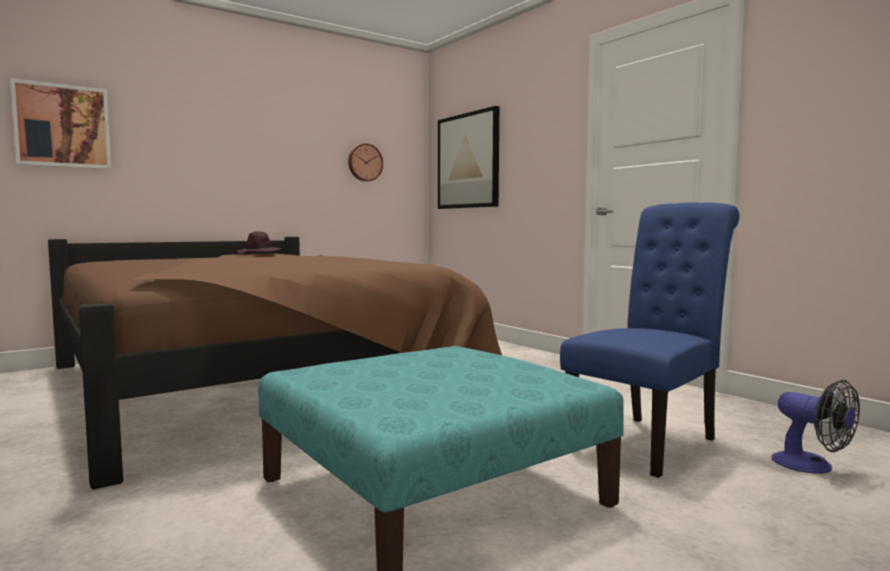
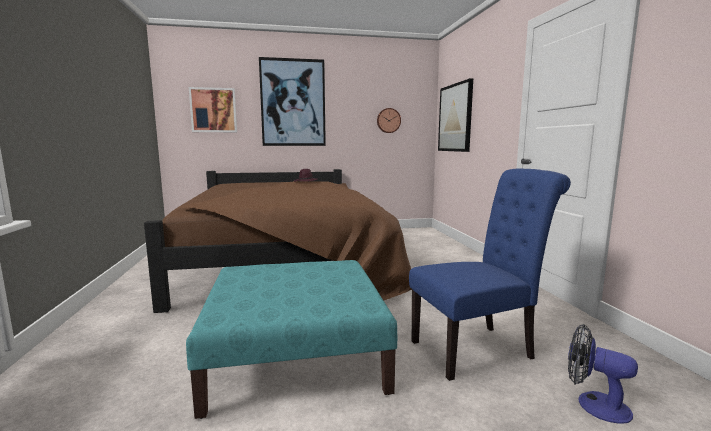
camera: 25 degrees right, 5 degrees up
fan [772,380,860,474] -> fan turned 135 degrees clockwise [568,324,638,424]
none -> picture [259,57,326,146]

